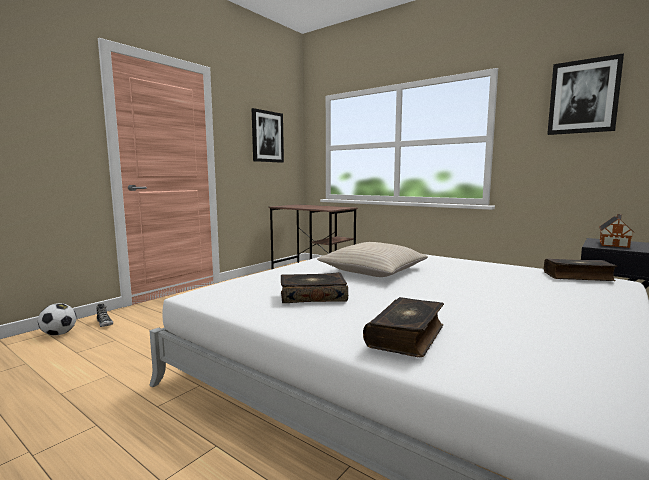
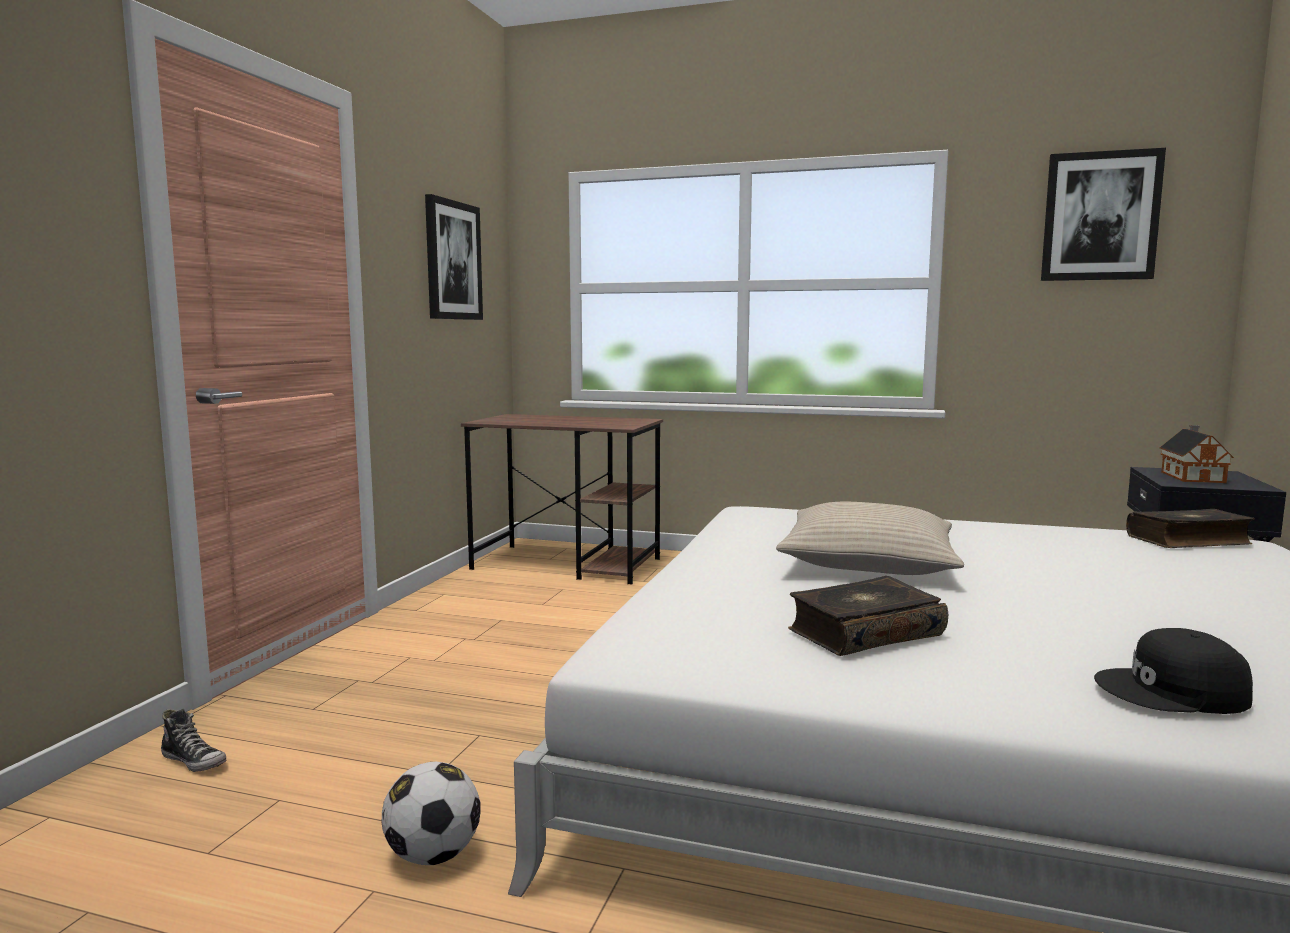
camera: 20 degrees left, 0 degrees up
football [38,303,77,336] -> football moved to [382,762,481,865]
book [363,297,444,357] -> black cap [1094,628,1253,714]

